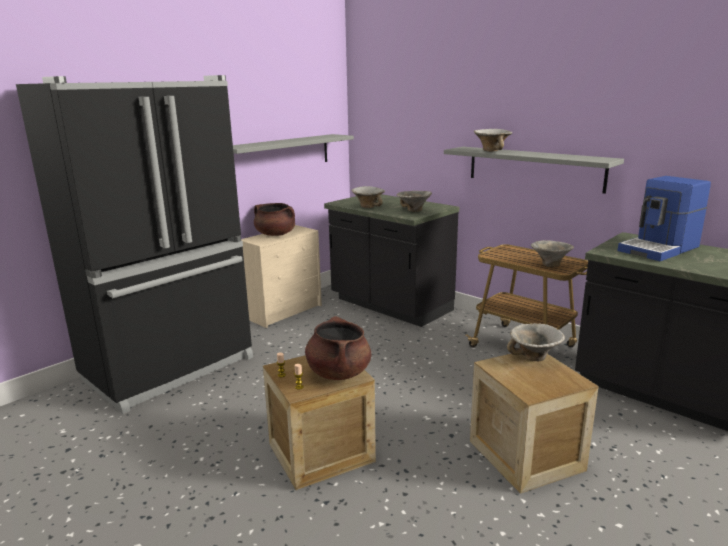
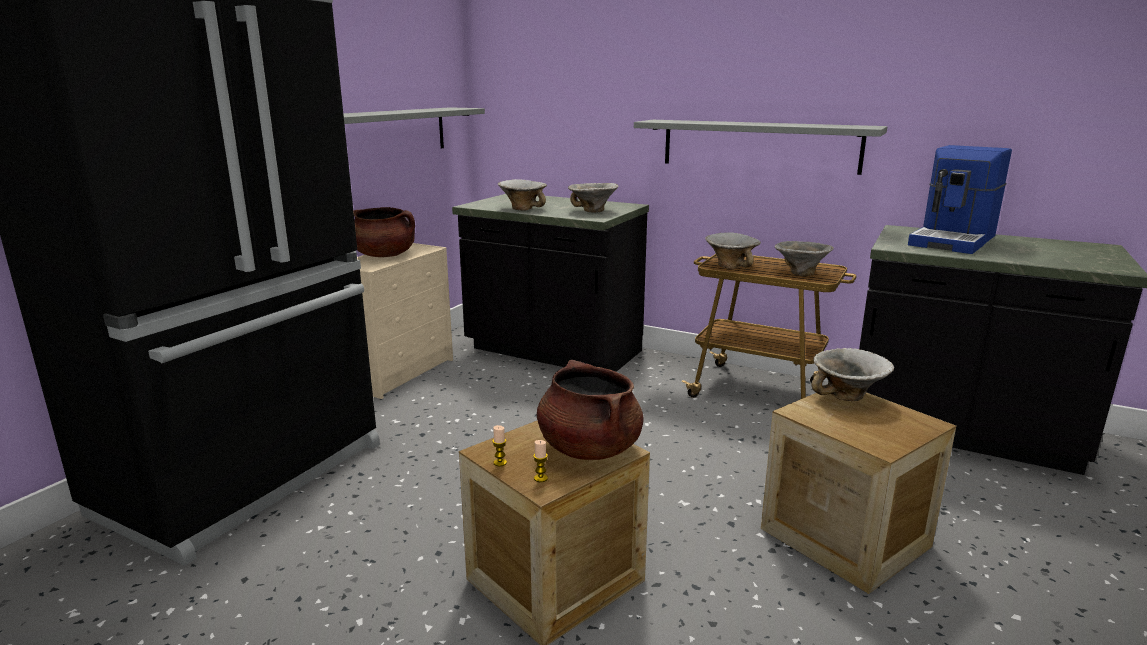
camera: 15 degrees left, 0 degrees up
bowl [474,129,512,152] -> bowl moved to [705,232,761,269]

